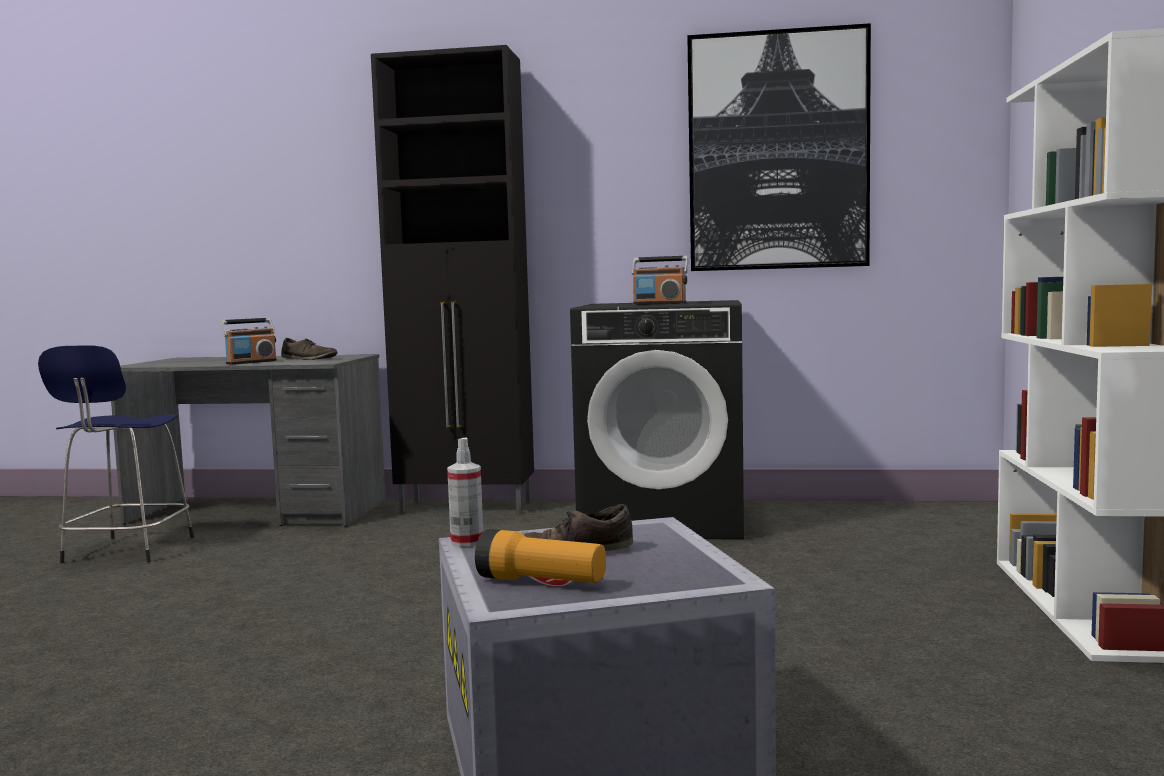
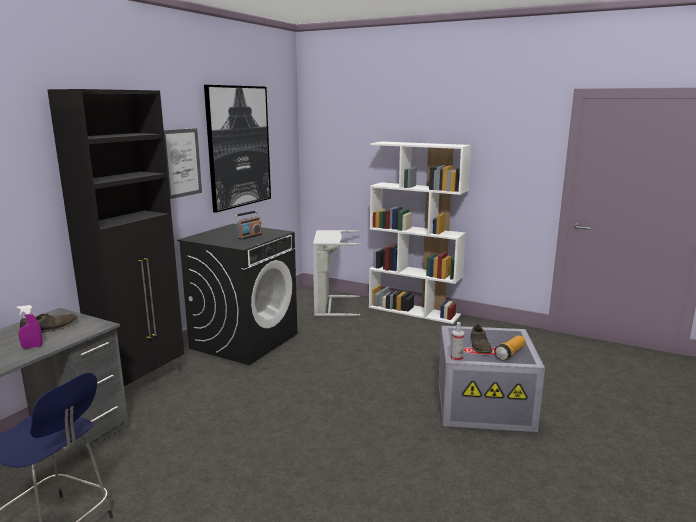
camera: 70 degrees left, 10 degrees up
radio [220,318,277,365] -> purple spray bottle [17,305,42,349]
none -> picture [164,128,202,199]
none -> grey laundry basket [313,230,361,316]

